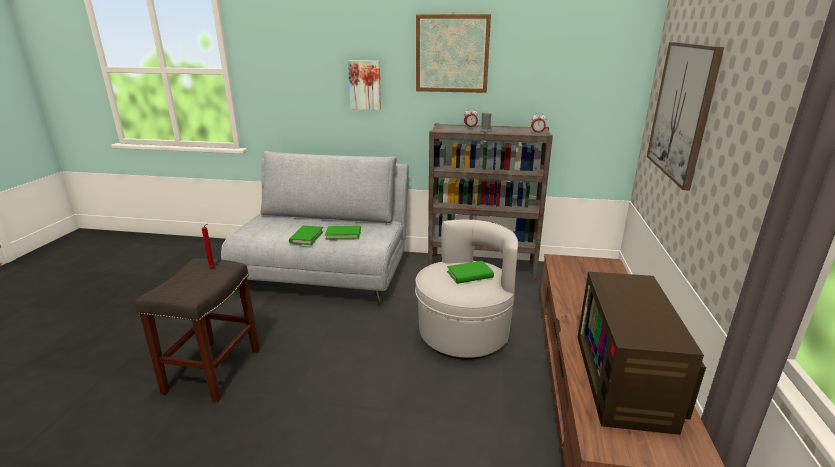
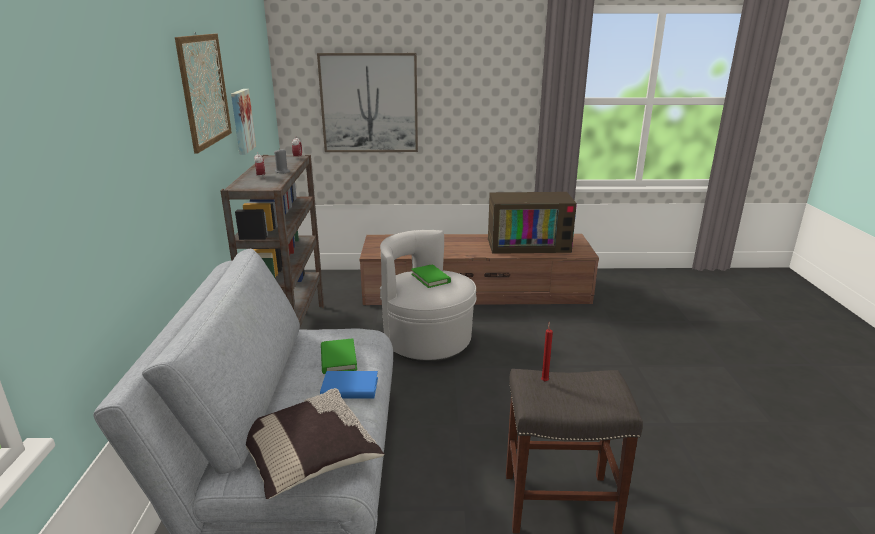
camera: 100 degrees left, 0 degrees up
green book [289,226,324,245] -> blue book [320,371,378,399]
picture [348,60,381,110] -> picture moved to [231,89,256,155]
none -> pillow [246,388,384,499]

